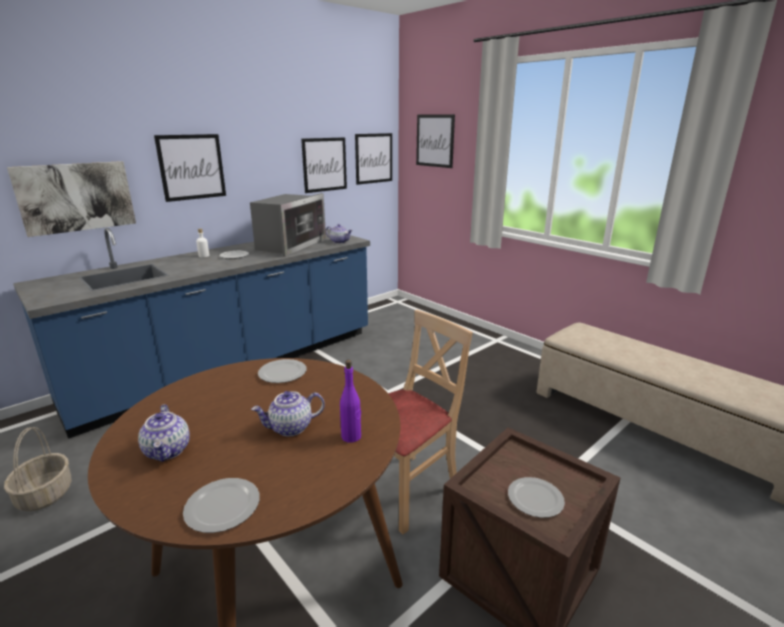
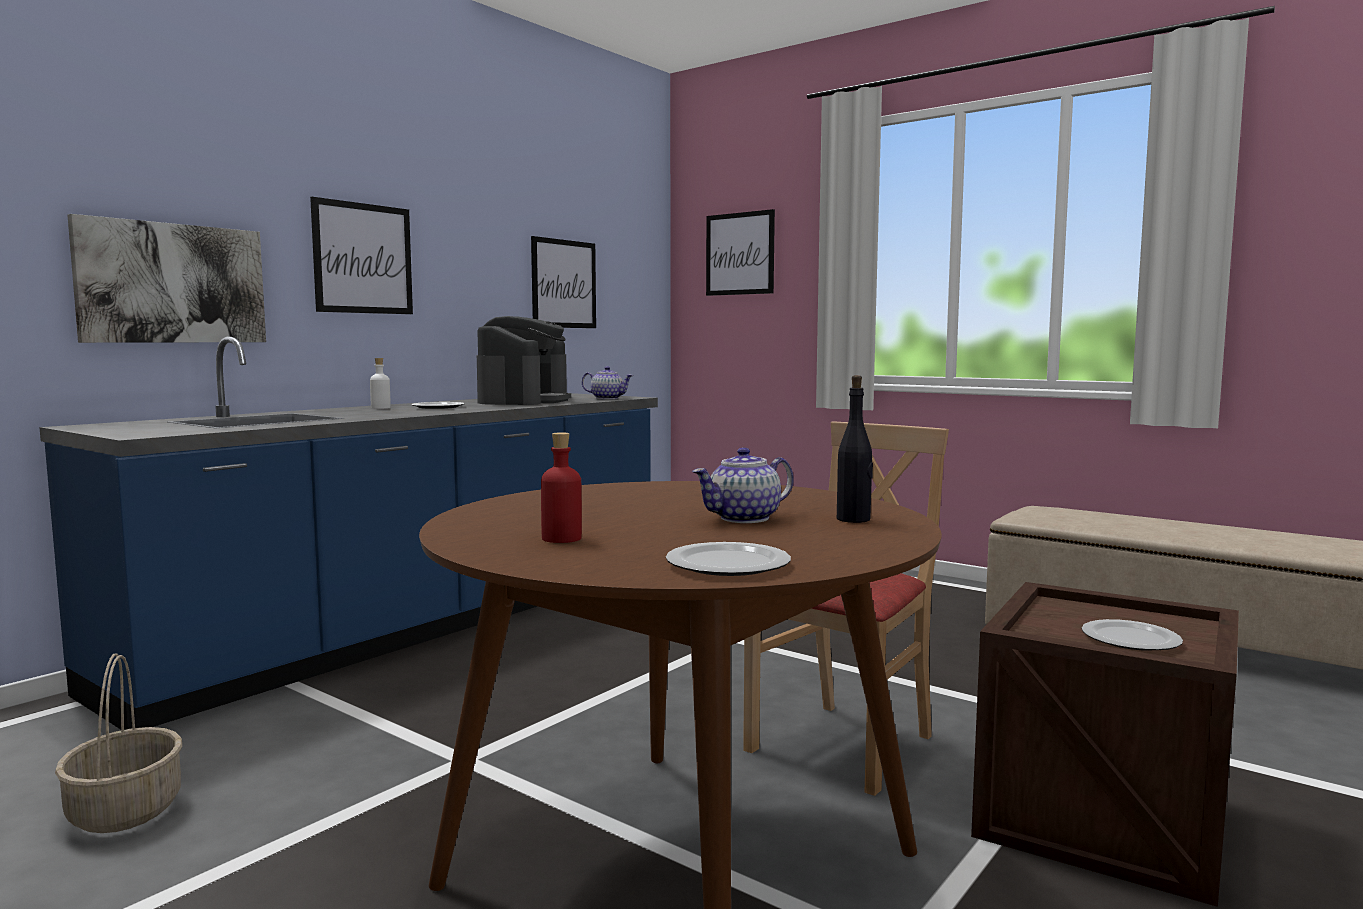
camera: 10 degrees left, 15 degrees down
teapot [138,404,190,462] -> red bottle [541,433,582,543]
microwave [250,193,326,257] -> coffee machine [477,316,571,405]
plate [258,359,307,383] -> none
purple bottle [340,360,361,443] -> black bottle [837,375,873,523]
picture [355,133,392,185] -> none

